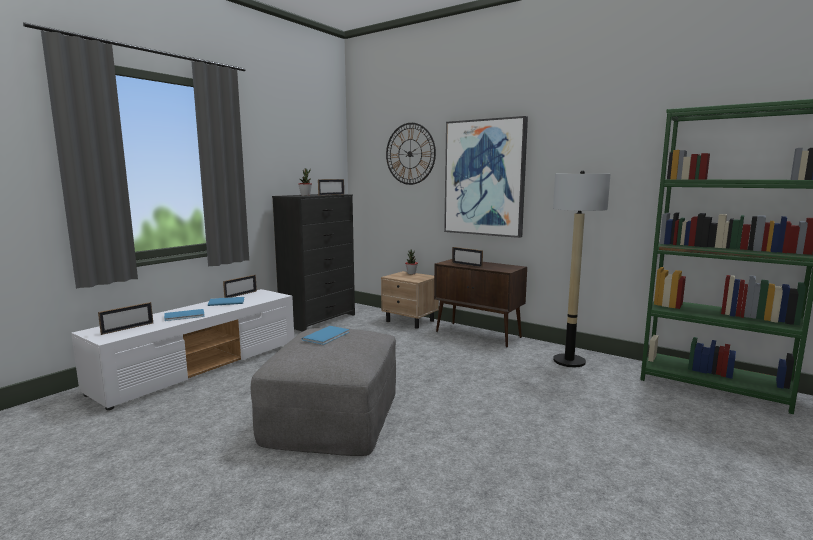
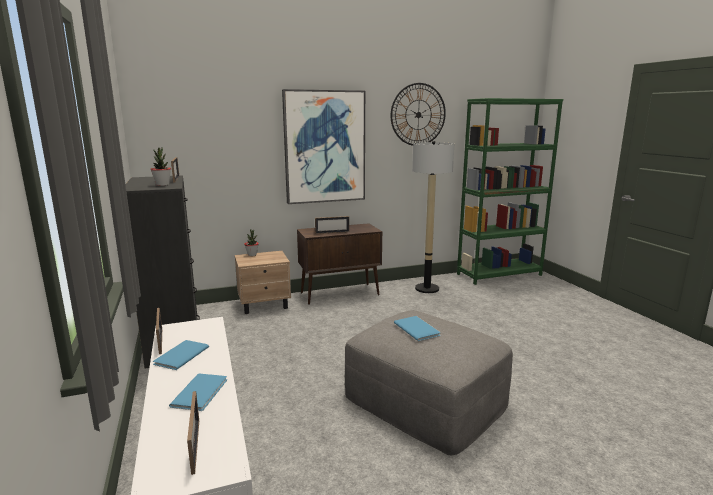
camera: 55 degrees left, 5 degrees up
wall clock [386,123,436,185] -> wall clock moved to [391,83,446,146]

